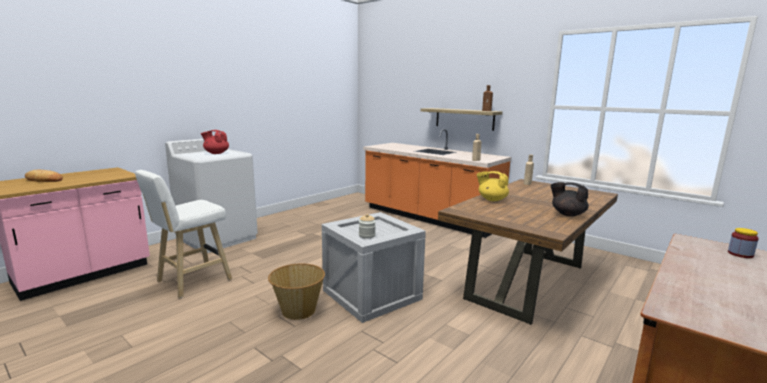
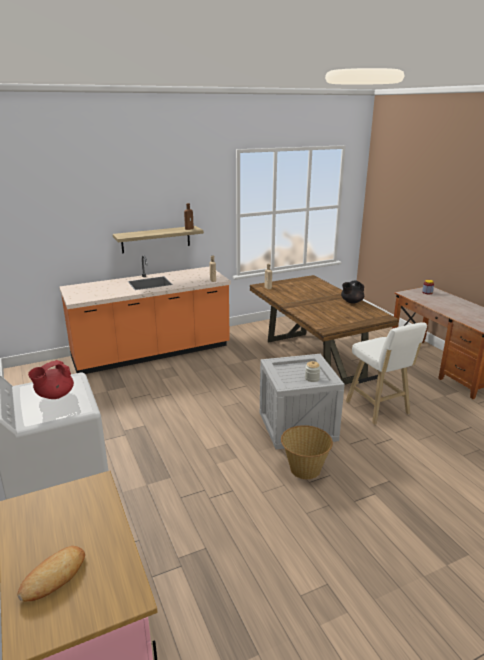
camera: 65 degrees left, 10 degrees up
white stool [135,170,232,298] -> white stool moved to [346,322,427,425]
yellow teapot [476,171,509,201] -> none

